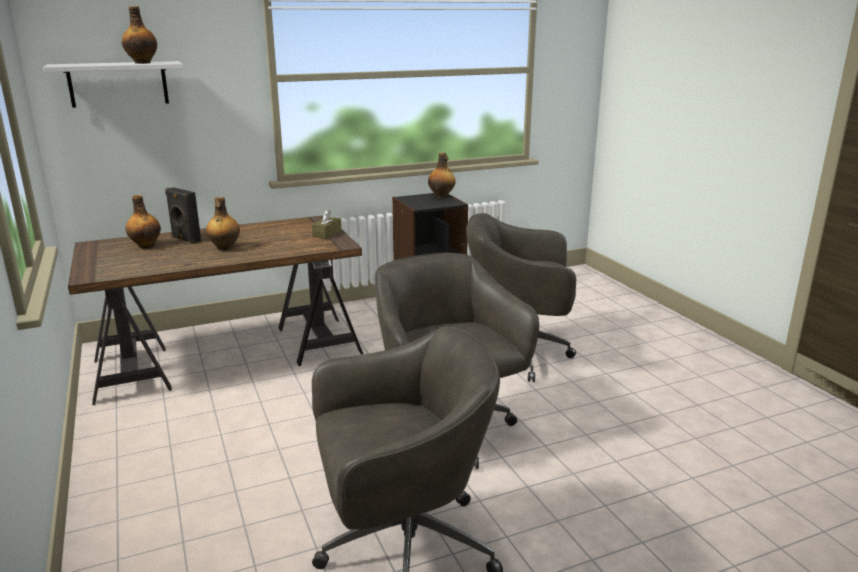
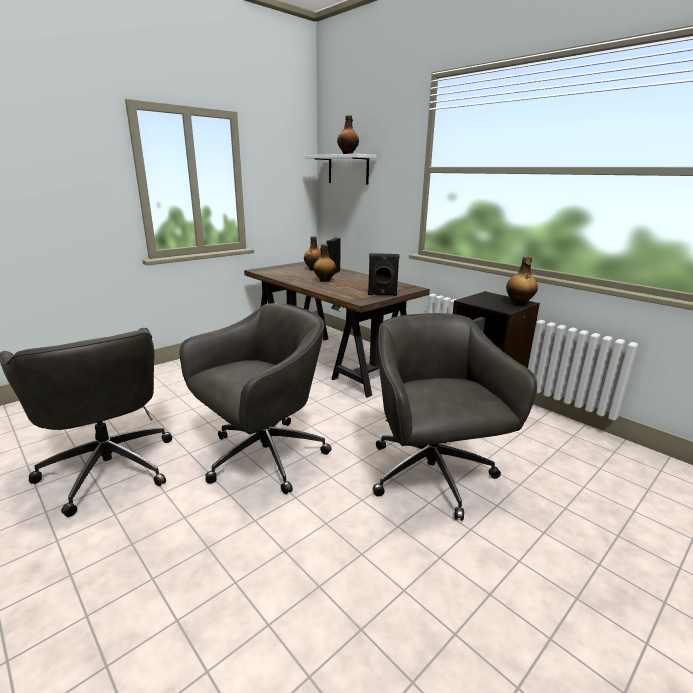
camera: 70 degrees right, 0 degrees up
brown tissue box [312,209,341,239] -> black speaker [368,253,400,296]

